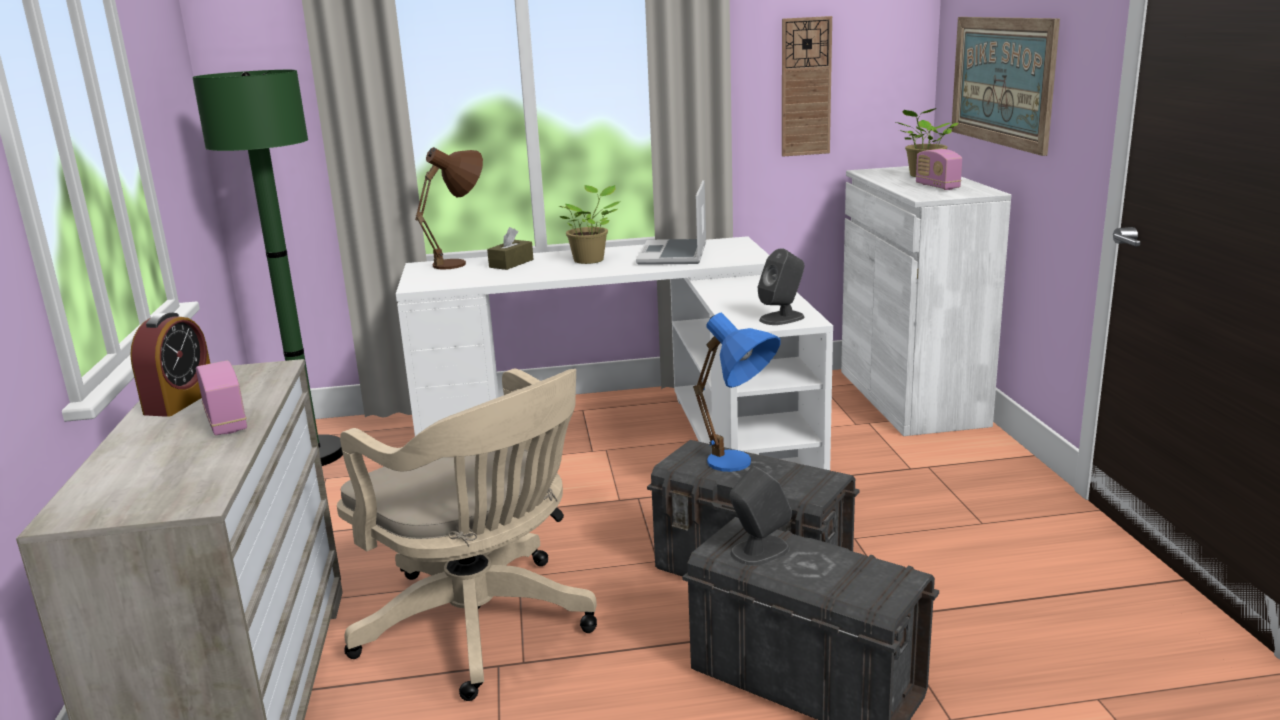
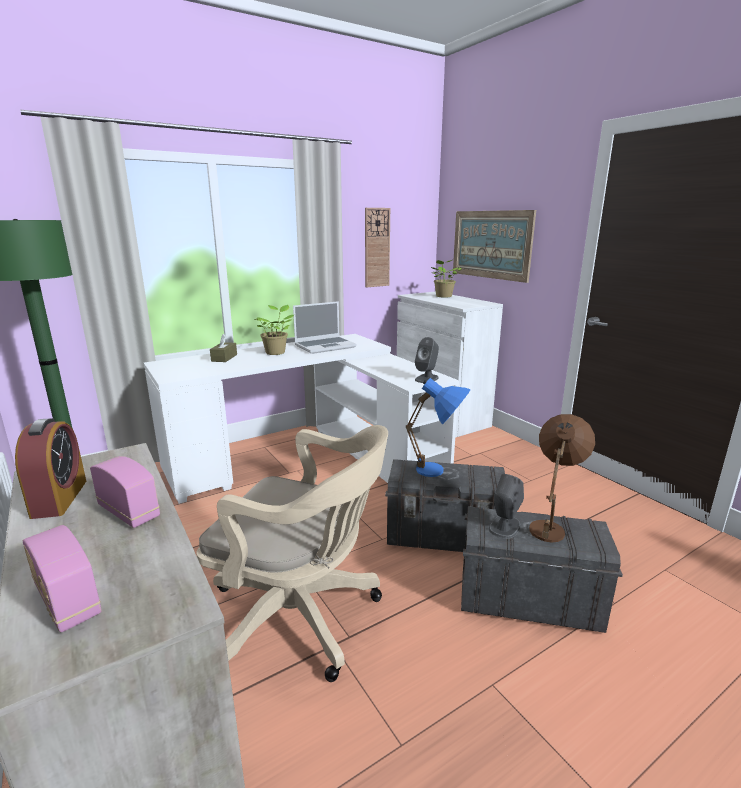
camera: 25 degrees left, 0 degrees up
brown table lamp [415,147,483,270] -> brown table lamp moved to [529,414,595,542]
laptop [636,180,706,265] -> laptop turned 105 degrees counterclockwise [293,301,357,354]
radio [916,149,962,190] -> radio moved to [23,525,102,632]

